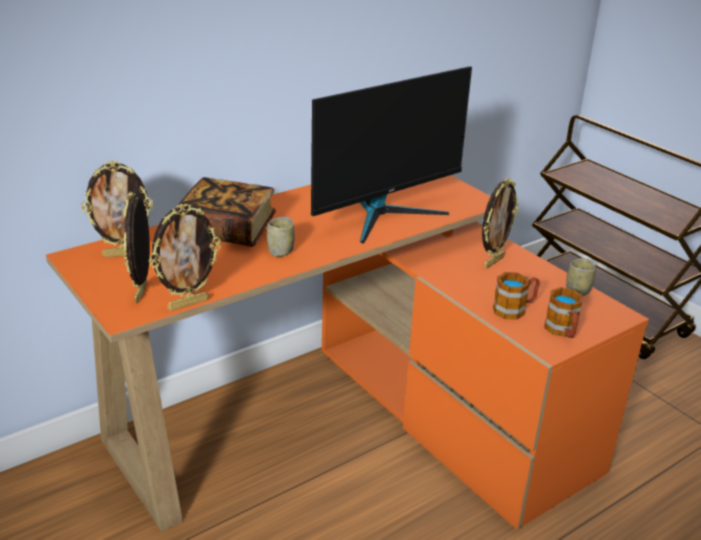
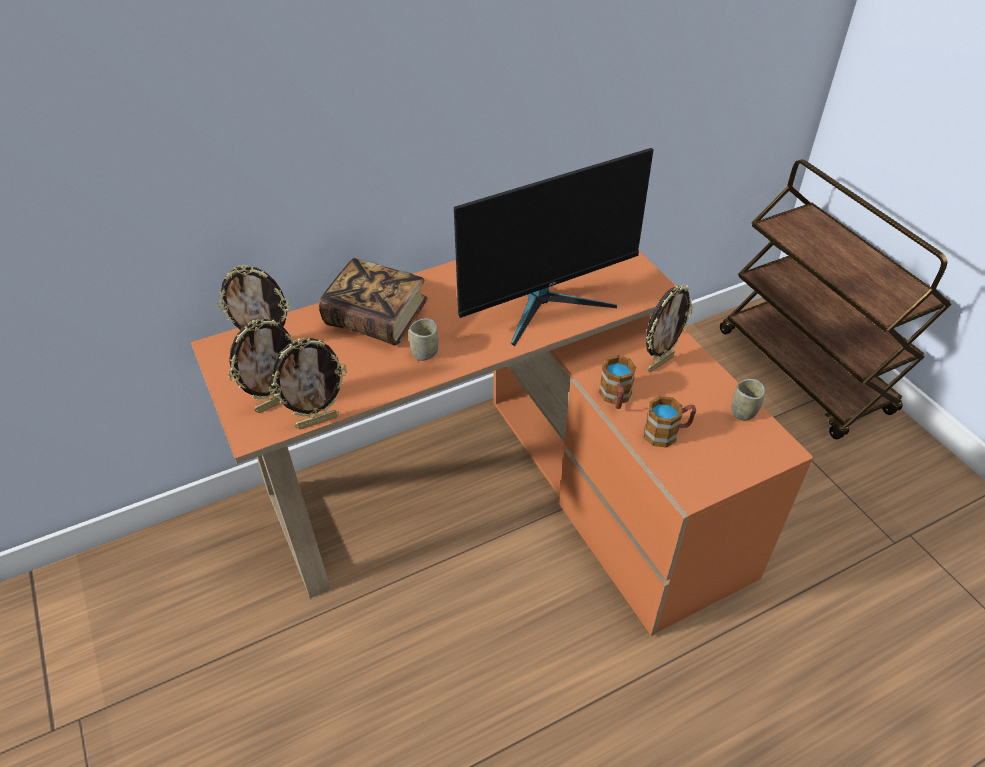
camera: 10 degrees right, 15 degrees up
picture frame [123,192,150,303] -> picture frame turned 135 degrees counterclockwise [228,319,294,413]
mug [544,287,583,338] -> mug moved to [599,355,636,409]

